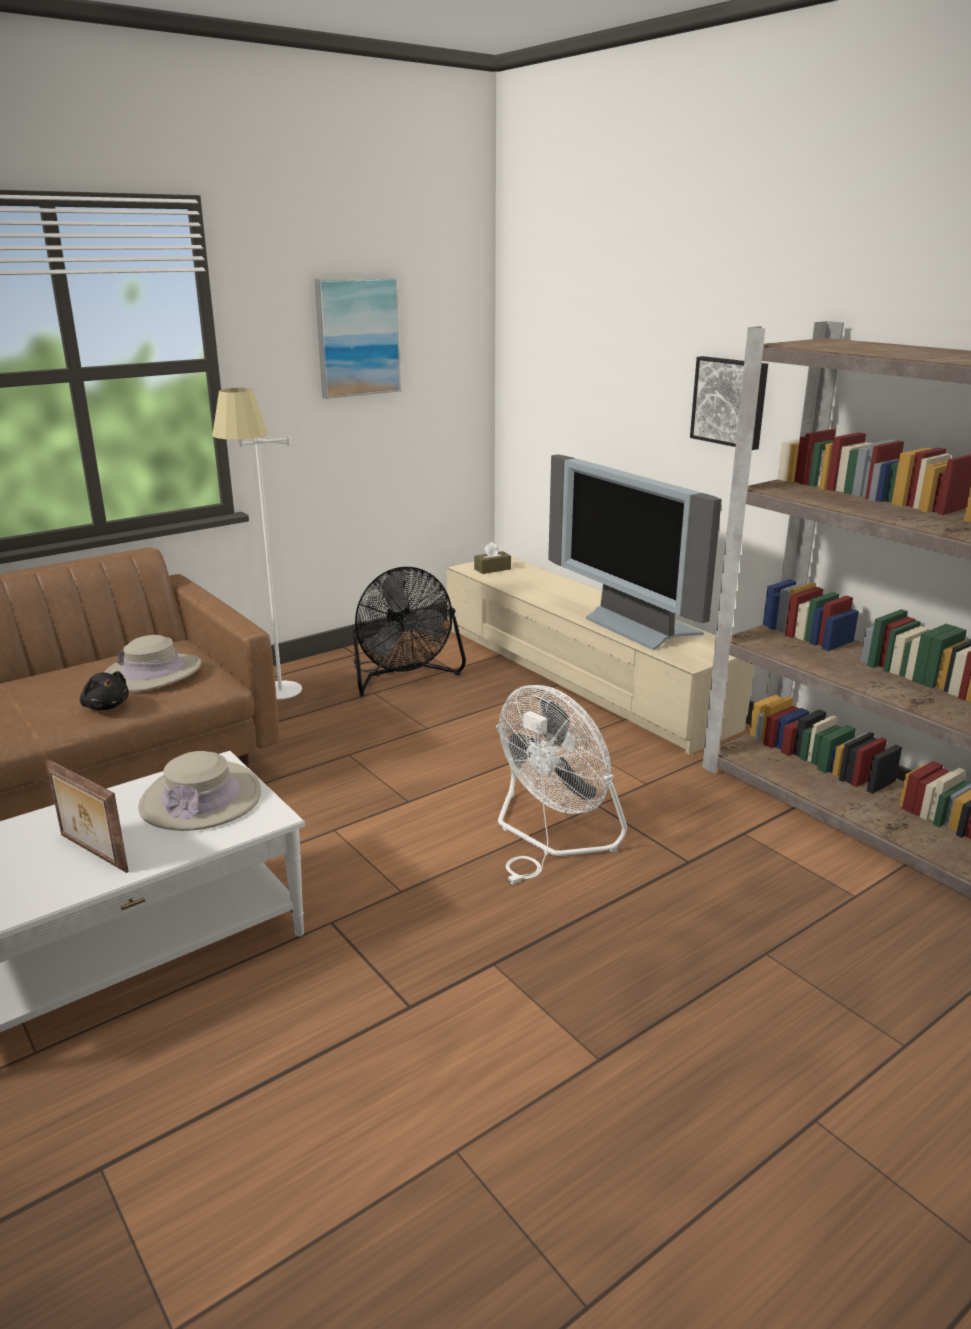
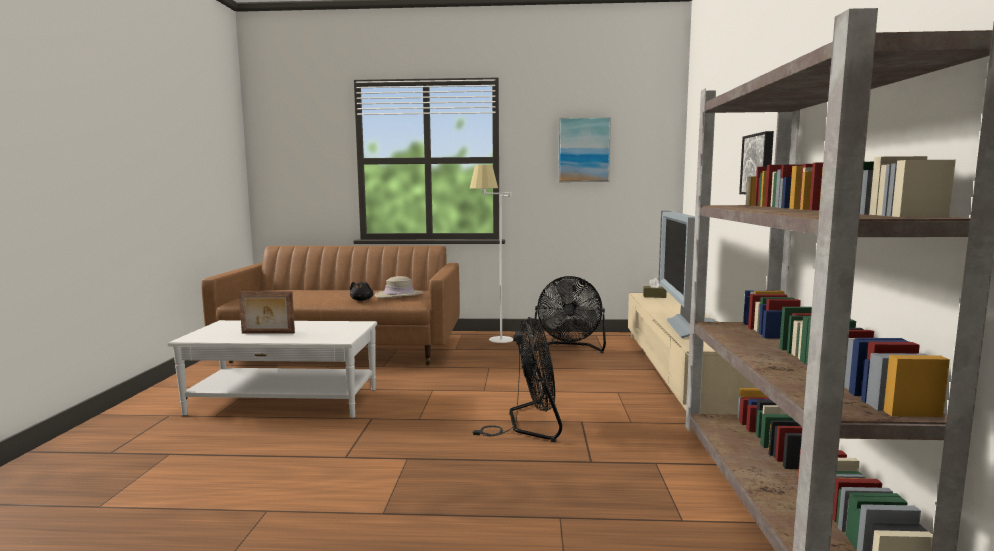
camera: 40 degrees right, 15 degrees down
picture frame [46,759,129,873] -> picture frame turned 75 degrees counterclockwise [239,291,295,334]
beige hat [138,751,261,831] -> none
white fan [496,685,627,885] -> black fan [471,317,562,443]

